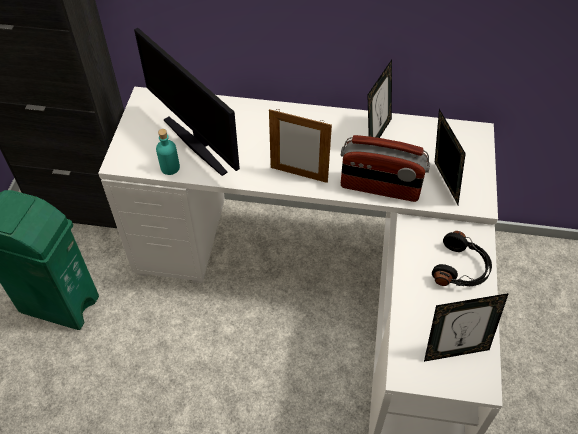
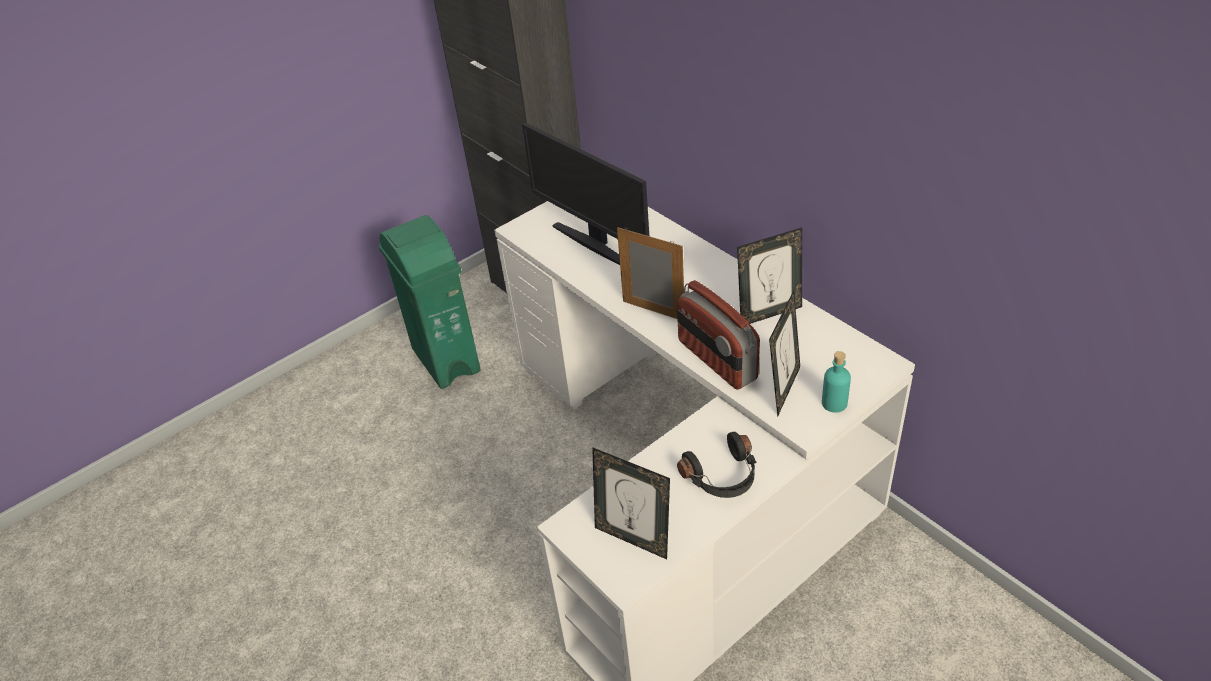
camera: 45 degrees right, 10 degrees down
monitor [134,28,240,176] -> monitor turned 45 degrees counterclockwise [522,123,649,265]
turquoise bottle [156,129,180,175] -> turquoise bottle moved to [822,351,851,413]
picture frame [269,109,332,183] -> picture frame turned 150 degrees clockwise [617,227,684,319]

